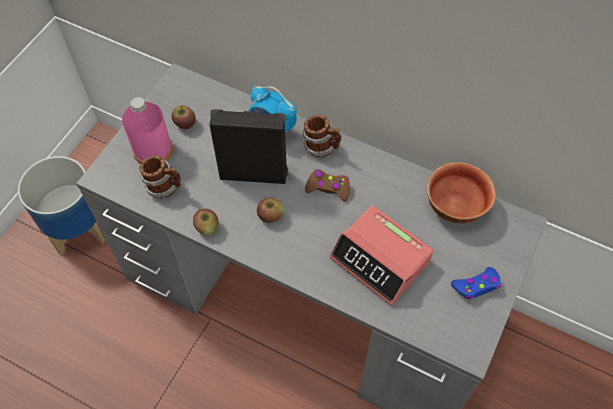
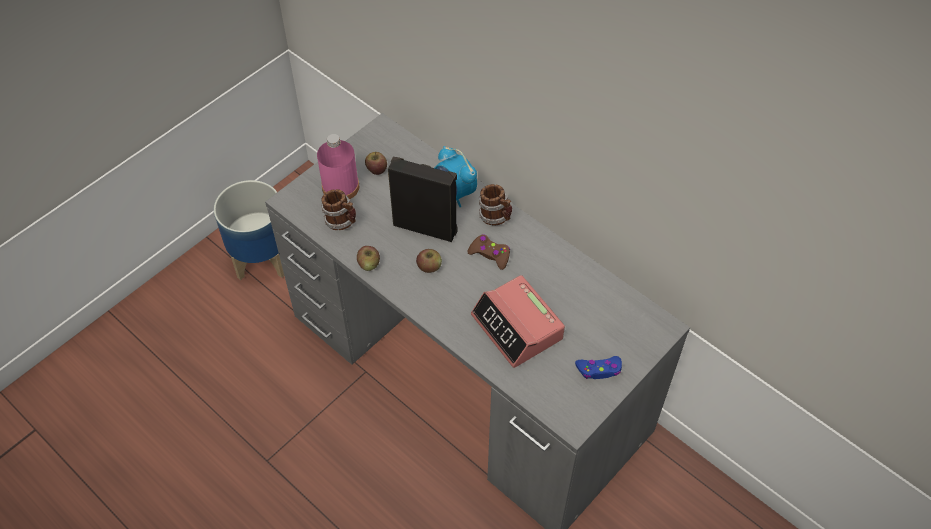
camera: 15 degrees right, 5 degrees down
bowl [427,162,496,224] -> none

